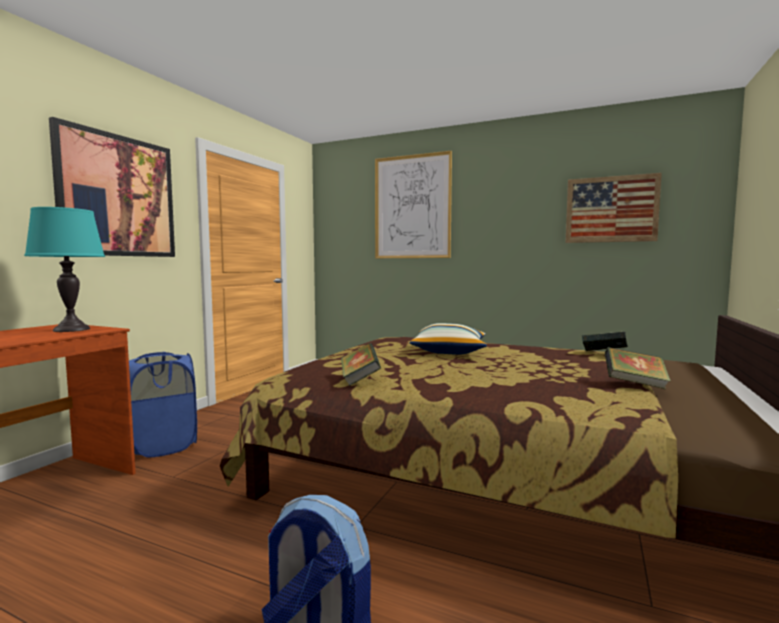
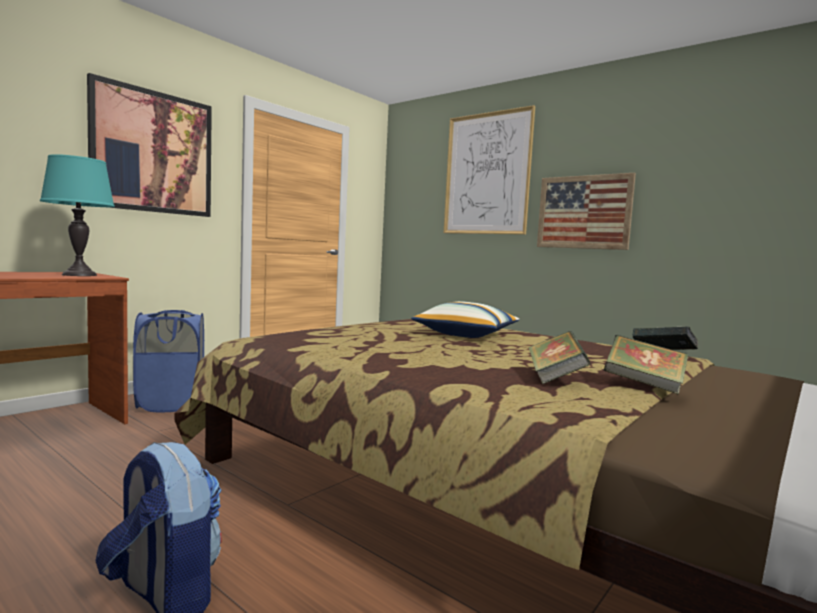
camera: 15 degrees right, 0 degrees up
book [341,343,381,386] -> book moved to [528,331,590,384]
picture [565,173,662,243] -> picture moved to [537,173,636,250]

